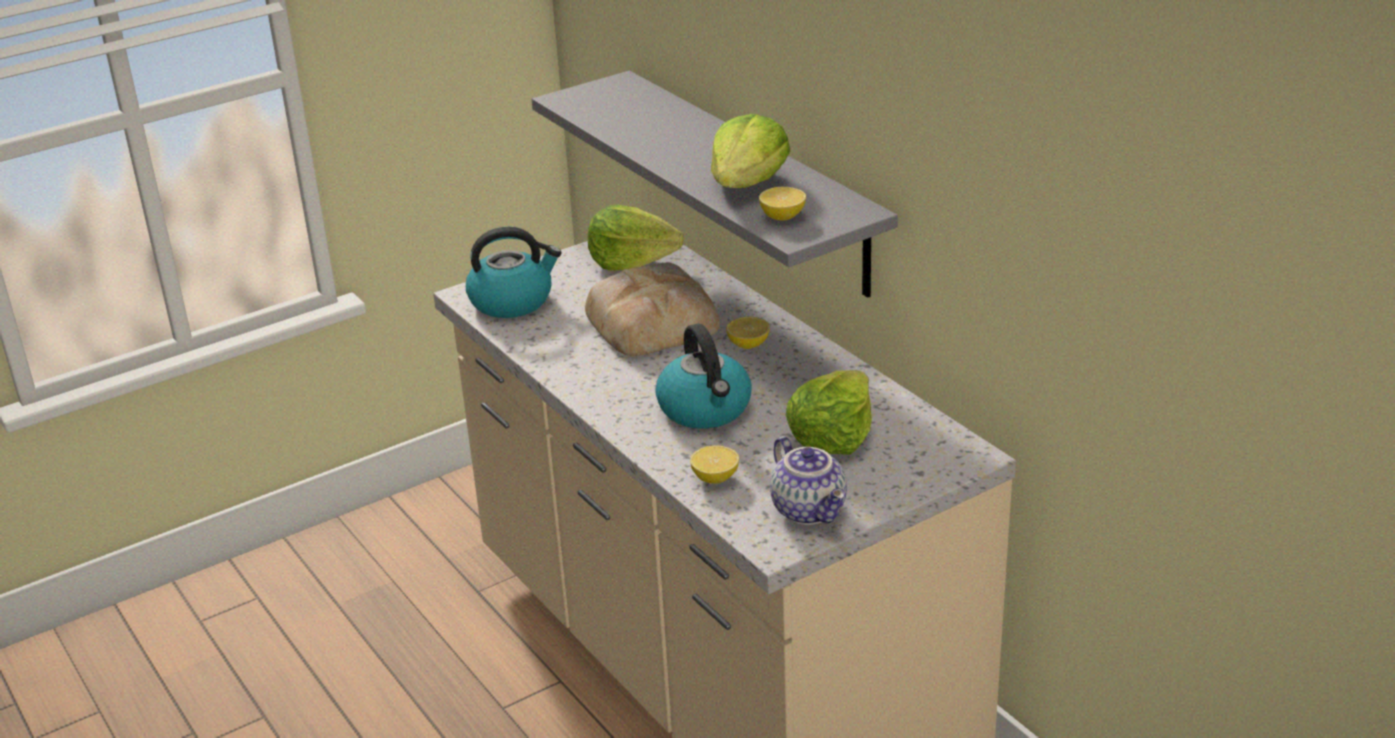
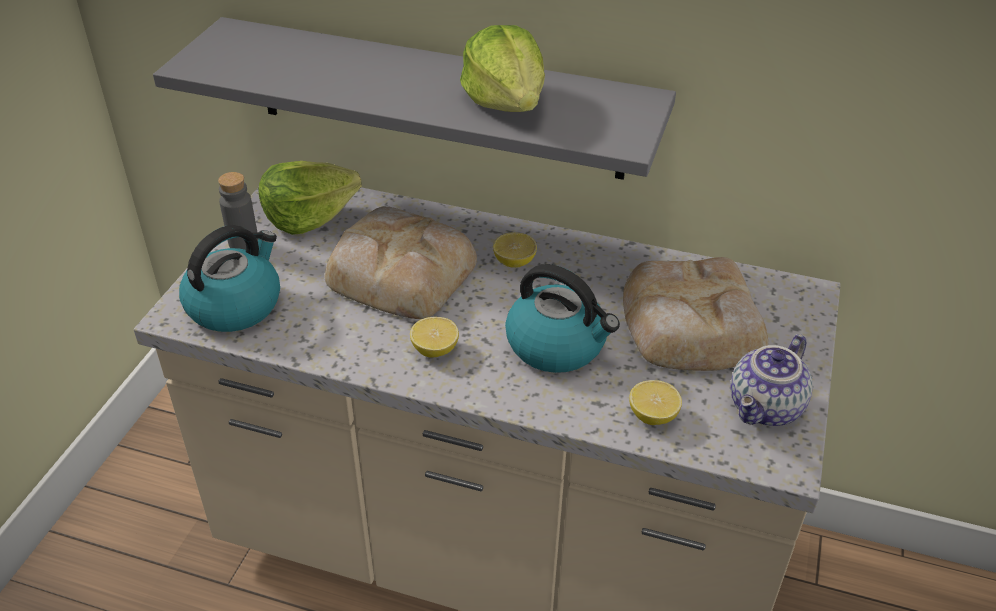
camera: 40 degrees left, 10 degrees up
lemon [759,187,806,221] -> lemon moved to [410,317,459,358]
teapot [770,436,847,525] -> teapot turned 105 degrees clockwise [731,334,813,426]
lettuce [785,370,872,455] -> bread [623,257,768,371]
none -> grey bottle [218,172,259,250]

